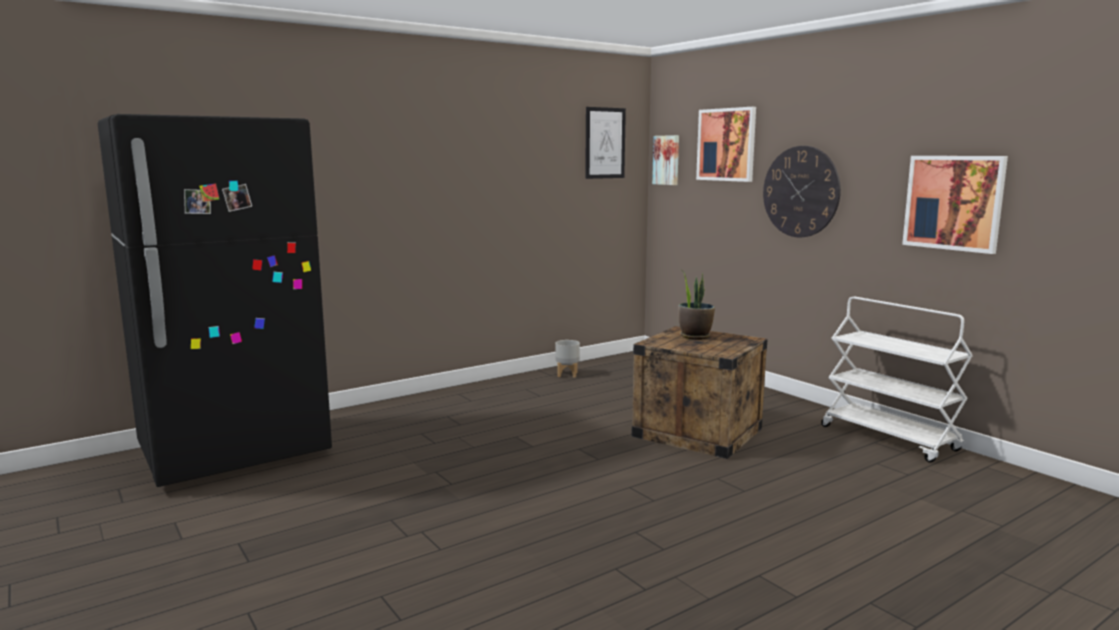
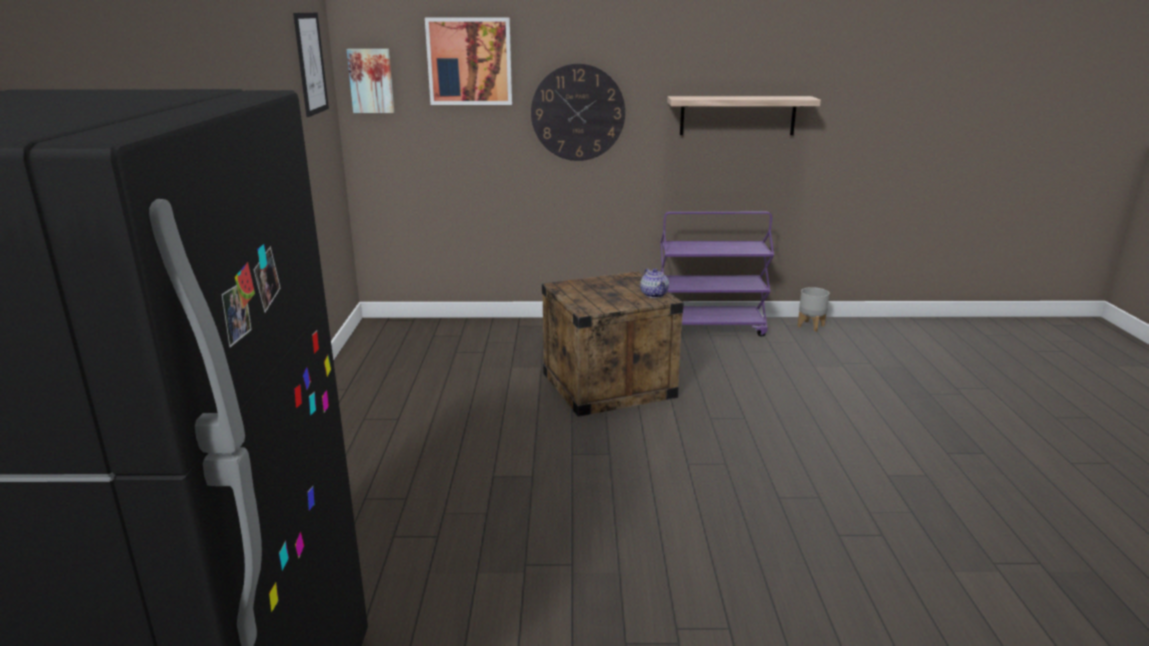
camera: 55 degrees left, 10 degrees up
grey planter [556,340,580,378] -> grey planter moved to [798,287,829,332]
potted plant [678,270,715,340] -> none
white cart [821,297,973,463] -> purple cart [660,212,774,337]
picture [902,156,1008,254] -> shelf [667,96,821,135]
none -> teapot [640,268,669,298]

